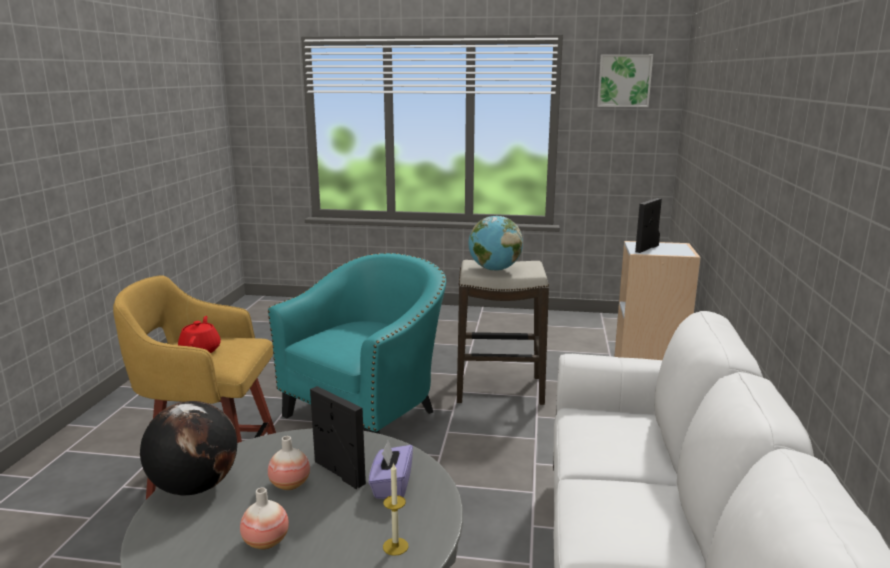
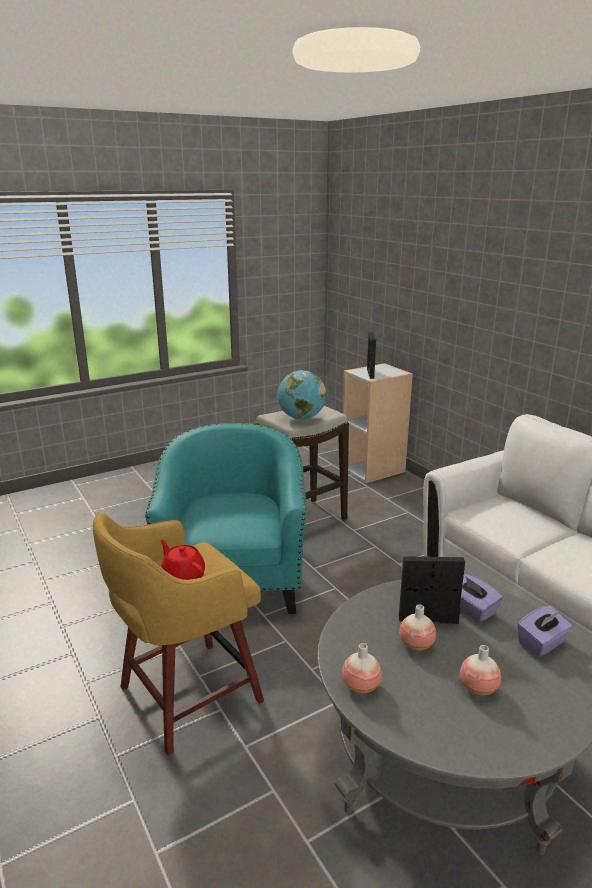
camera: 40 degrees left, 5 degrees up
globe [140,401,237,495] -> vase [342,643,382,693]
candle [383,462,408,556] -> purple tissue box [517,606,573,657]
picture [597,54,653,107] -> none

